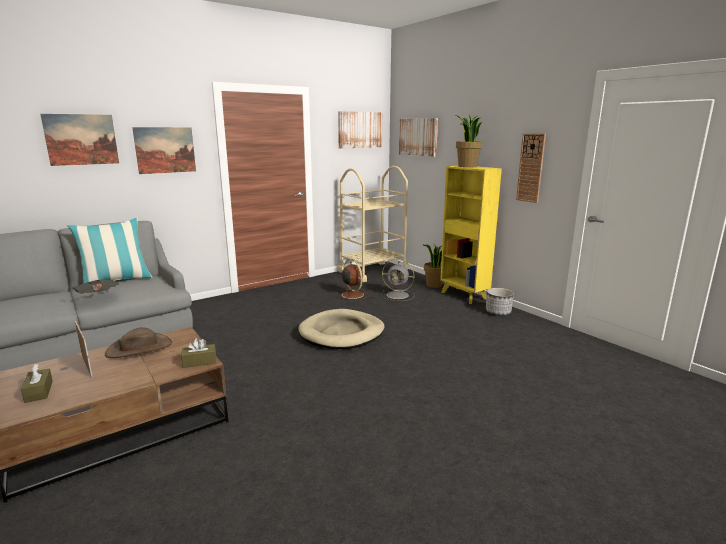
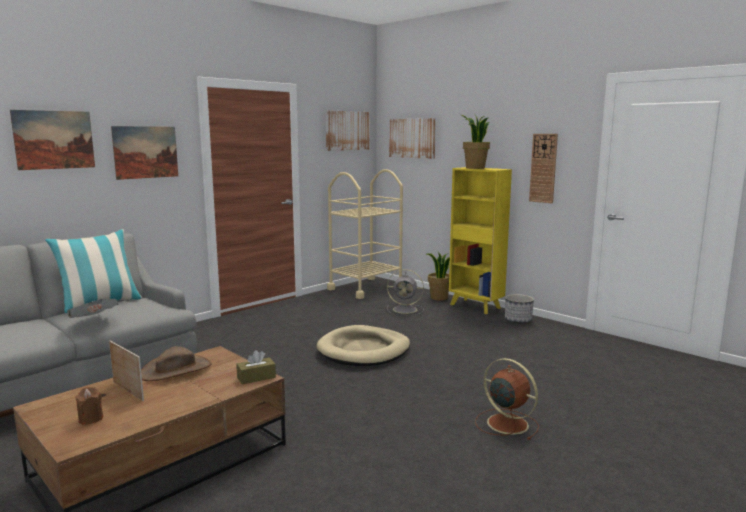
camera: 10 degrees left, 5 degrees down
brown tissue box [21,364,53,403] -> brown candle [75,387,103,425]
brown fan [335,259,369,301] -> brown fan moved to [475,358,539,440]

